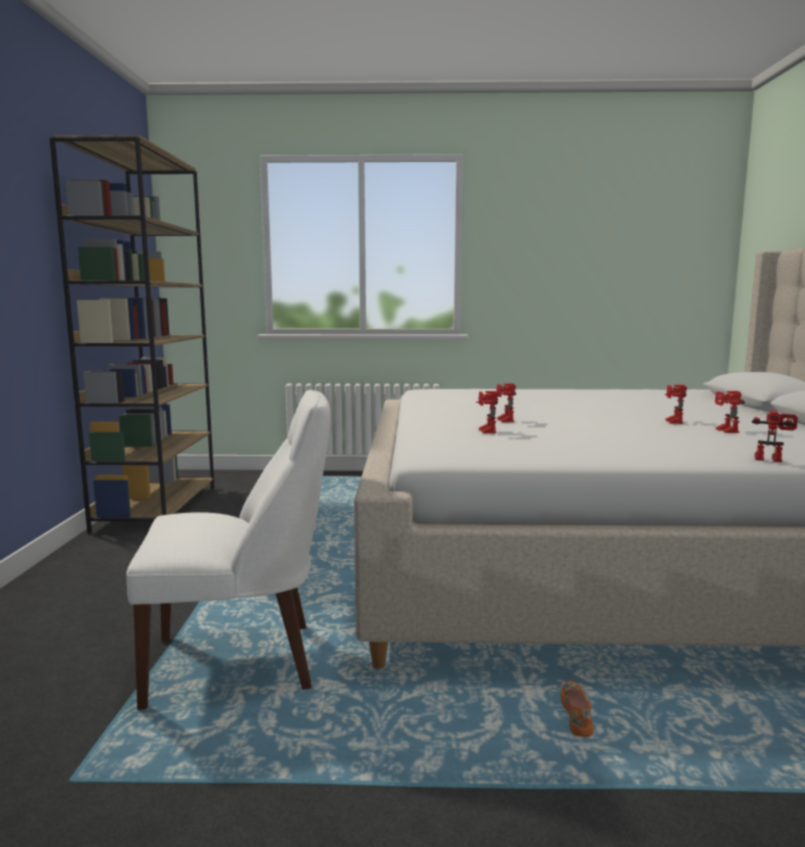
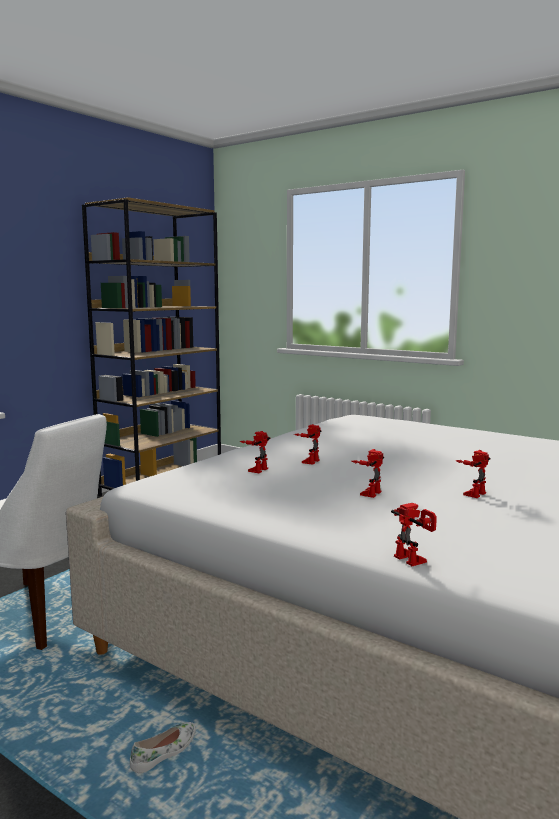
camera: 35 degrees right, 0 degrees up
orange shoe [560,680,594,737] -> white shoe [130,722,196,774]
toy robot [715,391,745,433] -> toy robot moved to [352,449,384,498]

